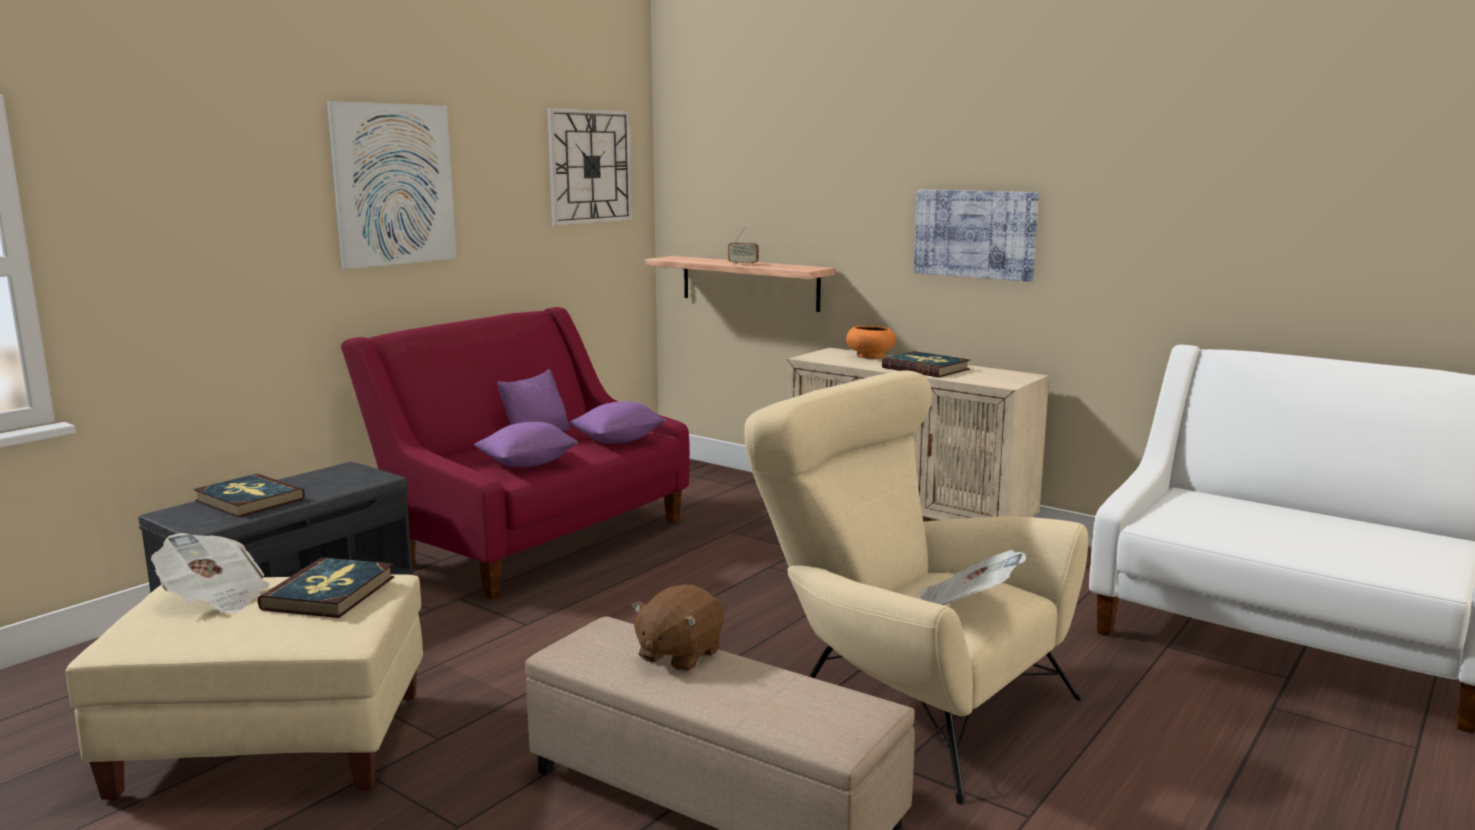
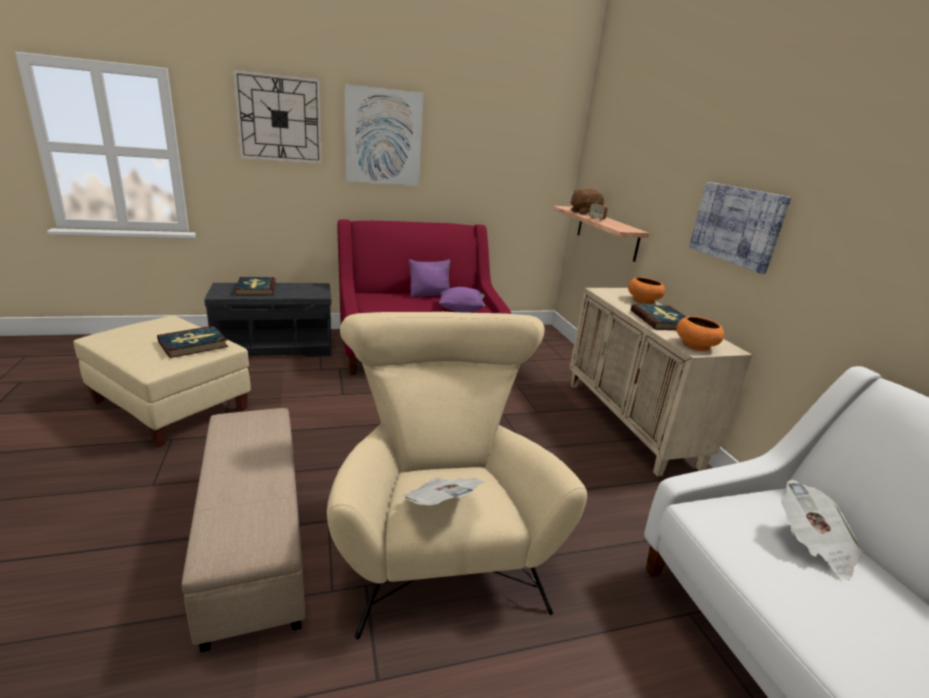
camera: 35 degrees right, 10 degrees up
newspaper [151,533,269,613] -> newspaper moved to [781,480,863,581]
purple pillow [474,422,578,467] -> none
wall clock [547,108,633,226] -> wall clock moved to [233,70,322,164]
brown plush toy [632,585,724,672] -> brown plush toy moved to [571,189,604,215]
none -> orange bowl [676,316,724,351]

